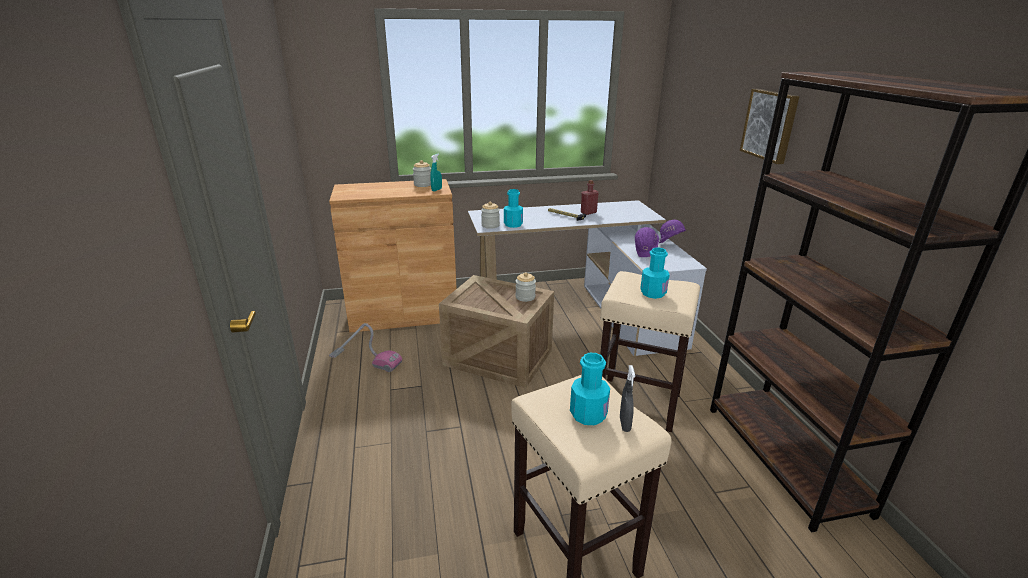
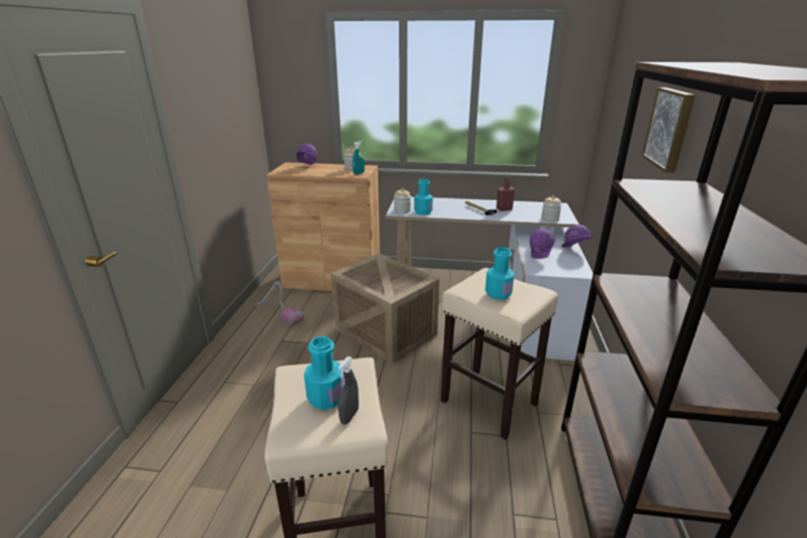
camera: 20 degrees right, 0 degrees up
jar [515,272,536,302] -> jar moved to [541,196,562,222]
none -> purple hard hat [296,143,317,165]

